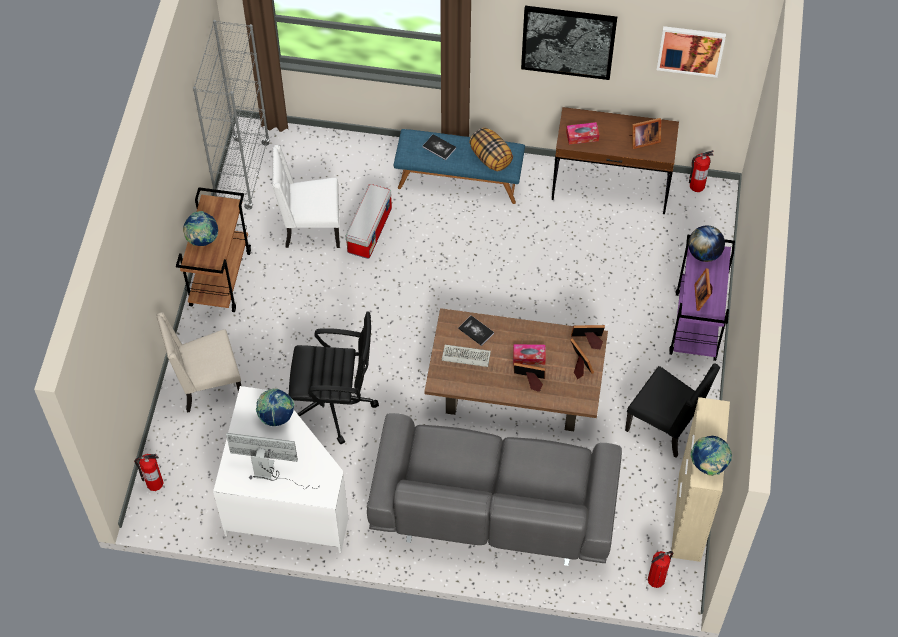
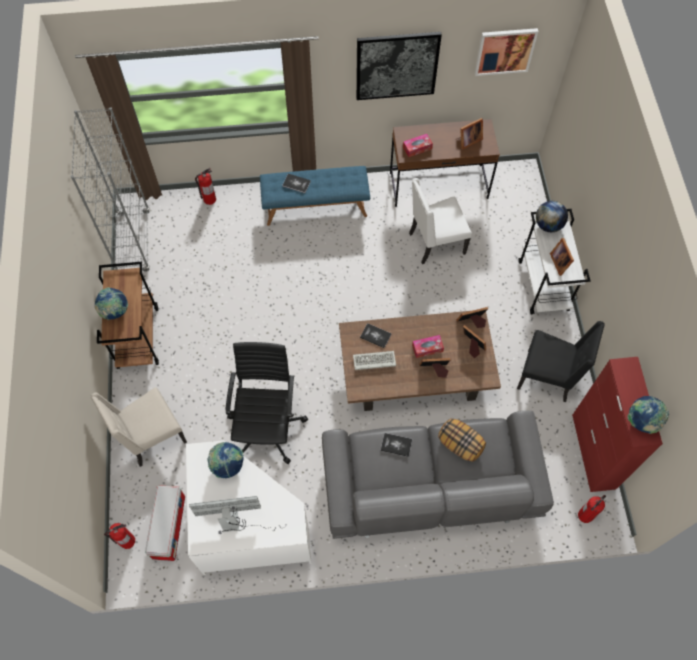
camera: 15 degrees left, 5 degrees up
white chair [273,145,340,248] -> white chair moved to [409,178,472,264]
black office chair [289,311,379,444] -> black office chair turned 75 degrees counterclockwise [225,342,308,464]
storage box [345,184,392,259] -> storage box moved to [145,485,185,561]
pillow [469,128,513,171] -> pillow moved to [438,418,486,462]
purple cart [669,235,735,361] -> white cart [518,209,591,314]
beige cabinet [671,397,730,562] -> red cabinet [572,357,663,492]
fire extinguisher [689,150,714,192] -> fire extinguisher moved to [195,168,216,205]
none -> book [381,433,412,457]

